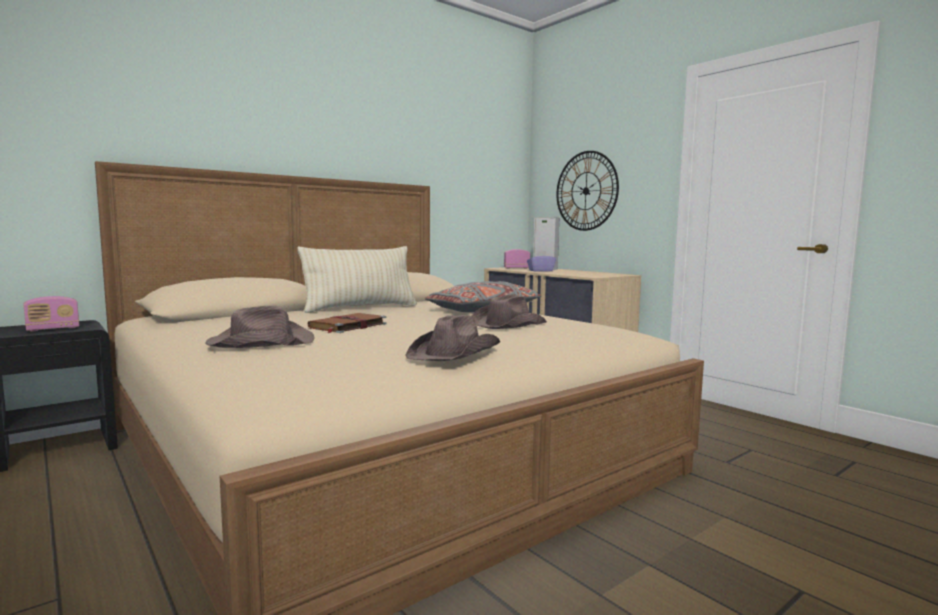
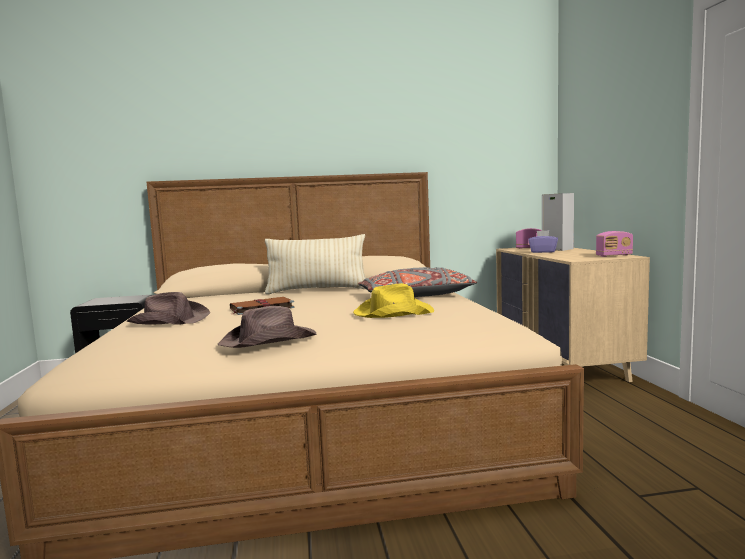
camera: 30 degrees right, 0 degrees up
radio [24,296,79,331] -> radio moved to [596,231,633,257]
brown hat [471,294,547,329] -> yellow hat [353,283,434,318]
wall clock [556,151,619,231] -> none

